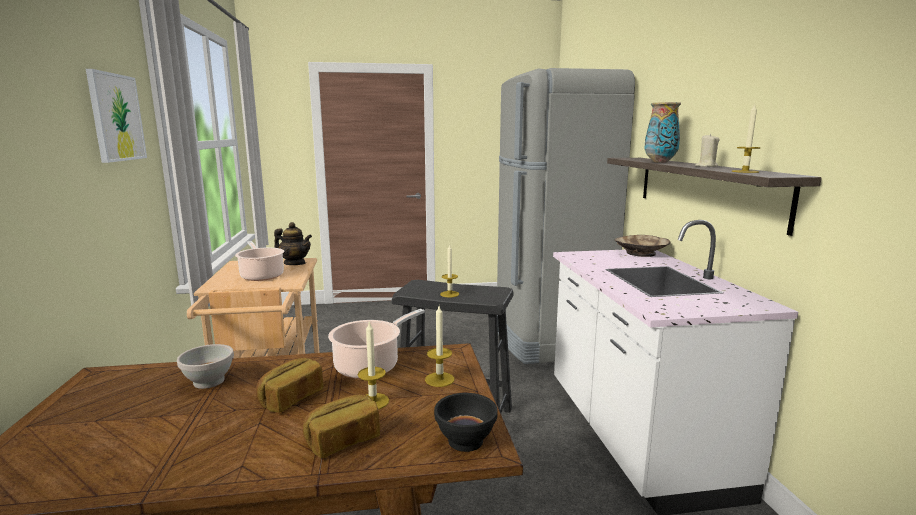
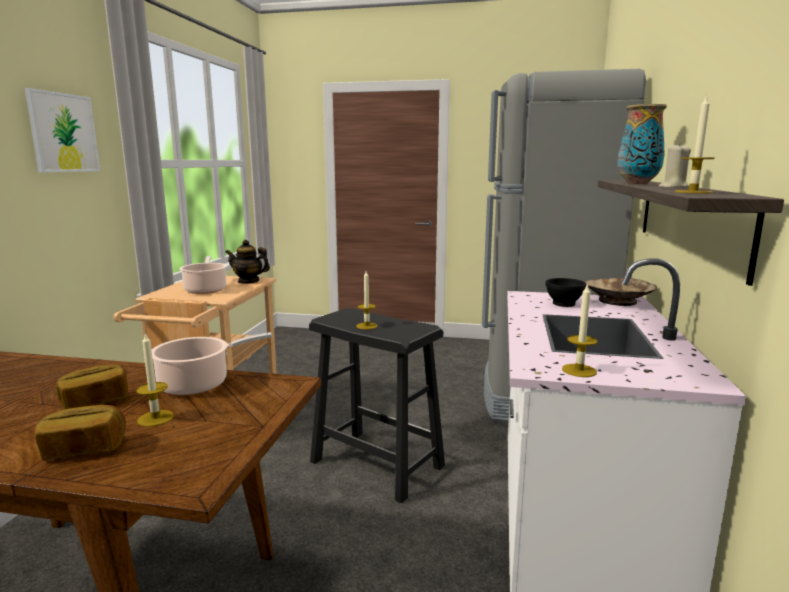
camera: 20 degrees right, 0 degrees up
white bowl [177,344,234,389] -> none
teapot [274,222,312,265] -> teapot turned 150 degrees clockwise [226,240,270,284]
candle [425,306,454,387] -> candle moved to [562,283,597,377]
black bowl [434,393,498,452] -> black bowl moved to [545,278,586,307]

